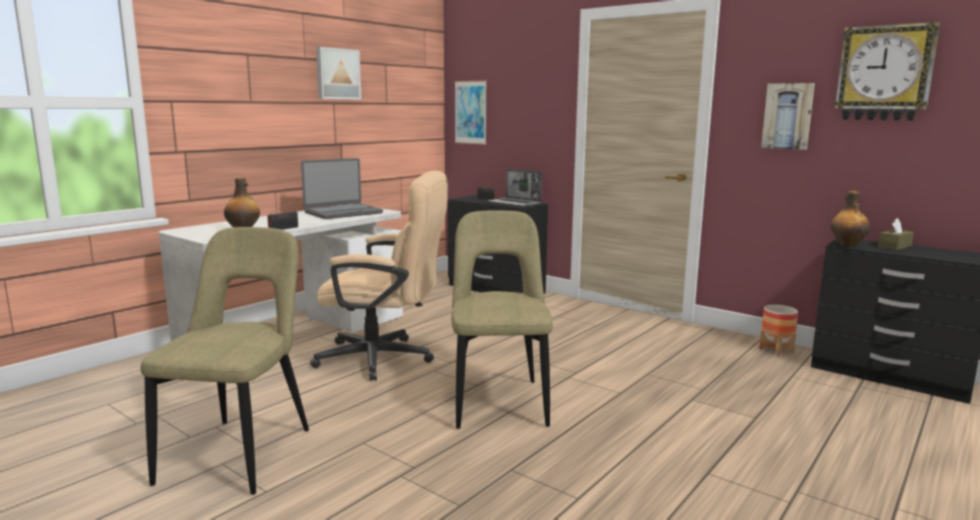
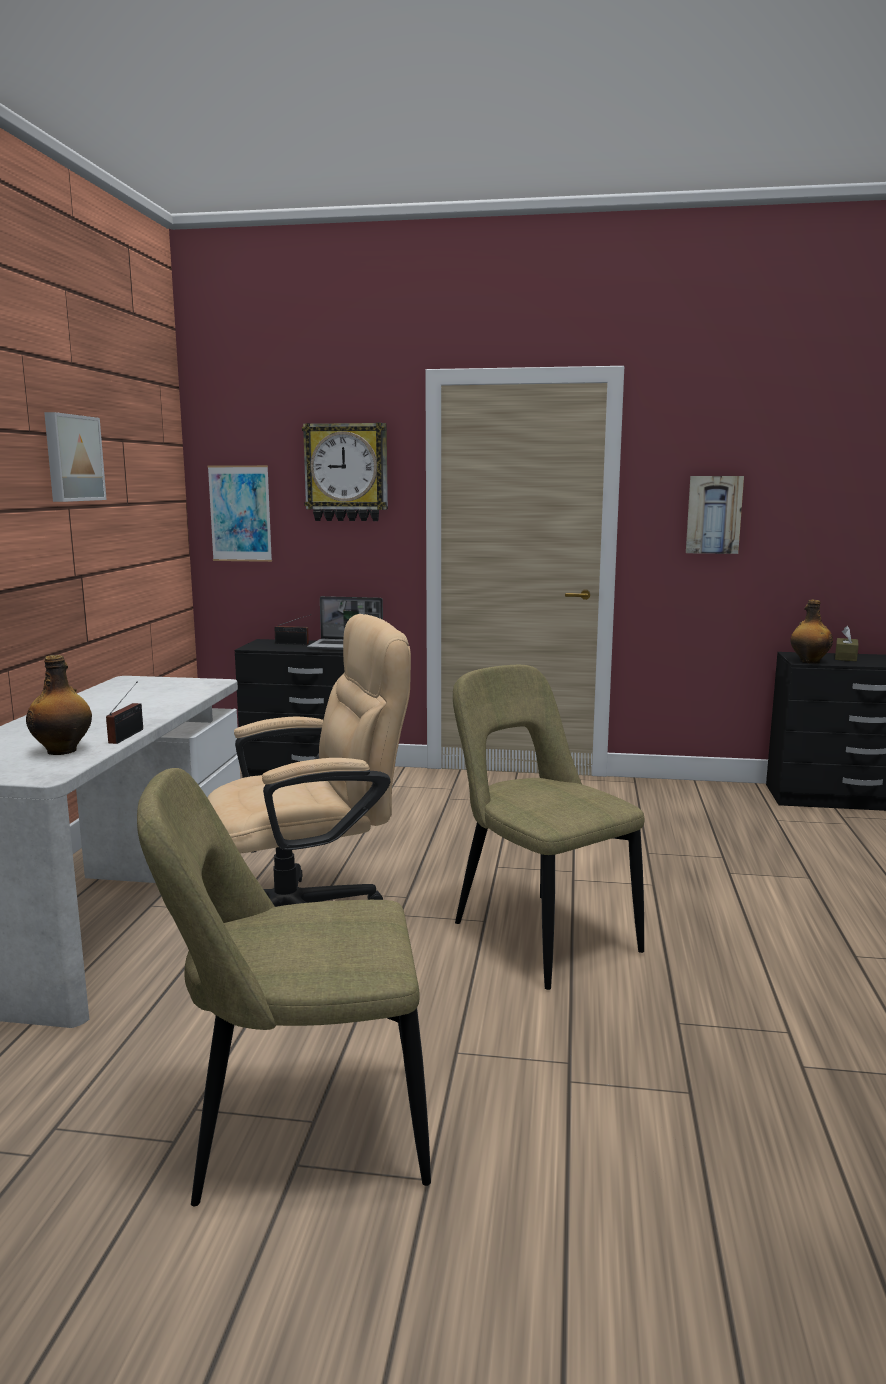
camera: 30 degrees left, 0 degrees up
beige chair [141,227,309,495] -> beige chair turned 75 degrees counterclockwise [137,768,431,1206]
laptop [301,158,383,219] -> none
planter [759,305,798,356] -> none
wall clock [834,22,940,121] -> wall clock moved to [302,423,388,521]

